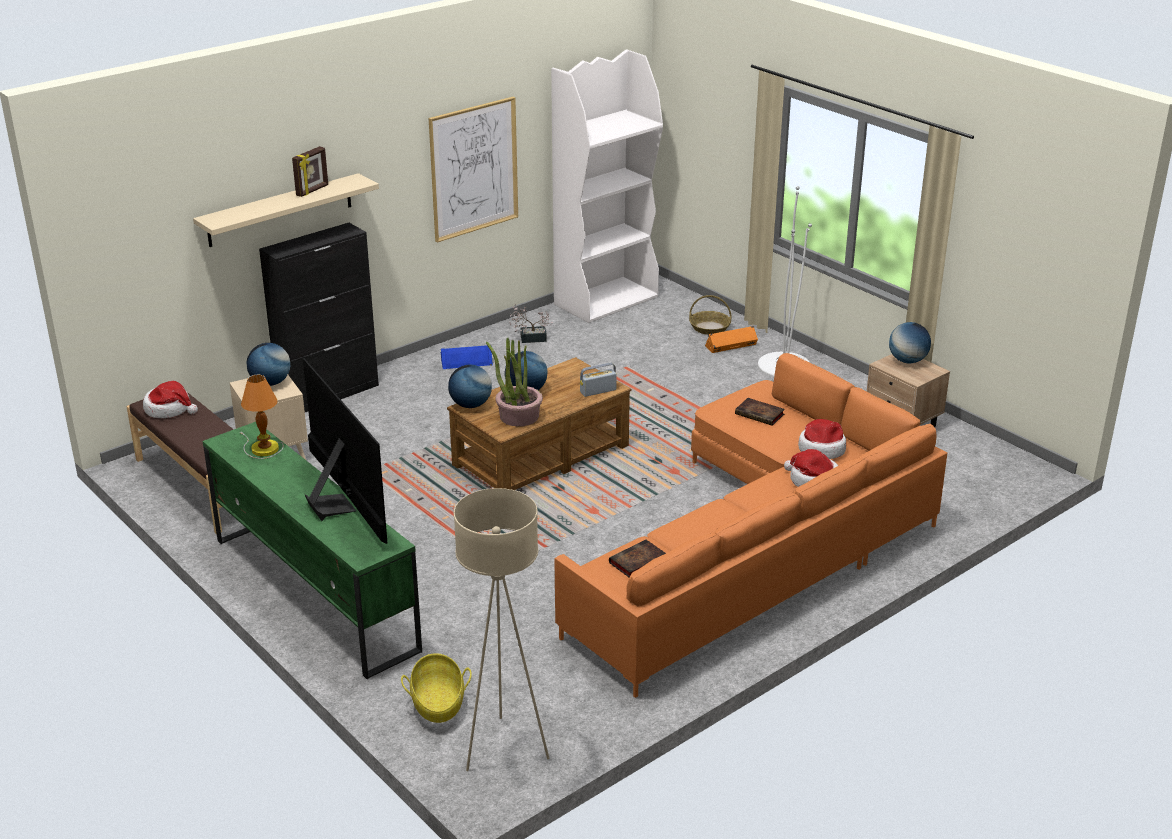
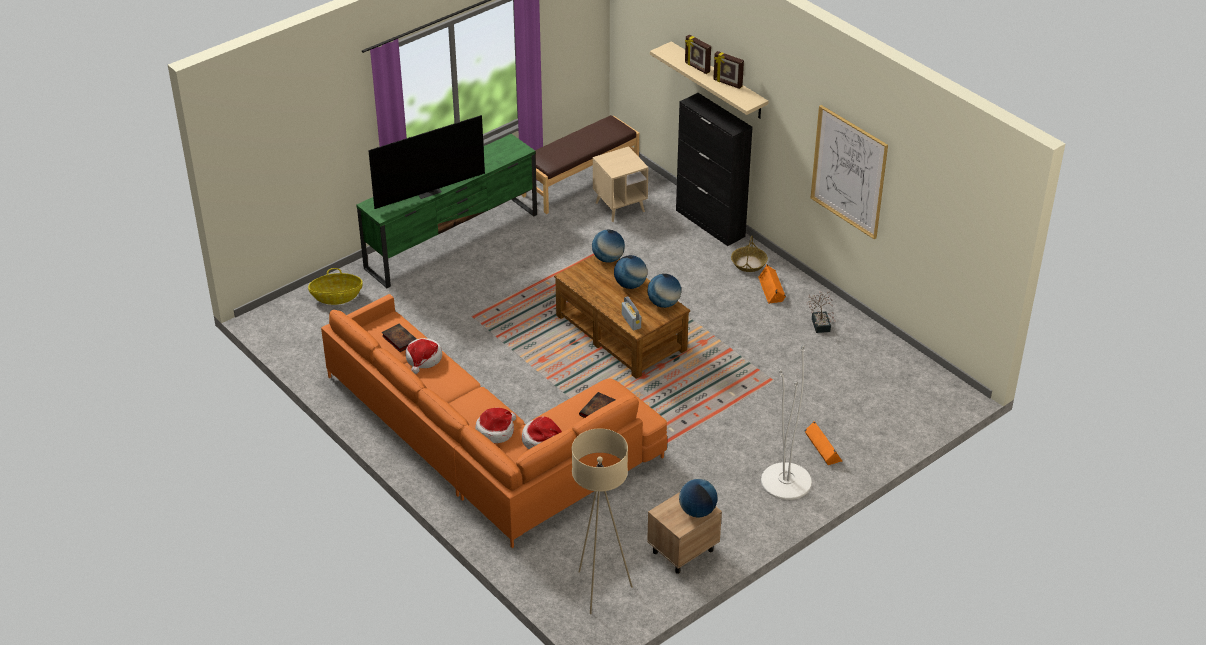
camera: 90 degrees right, 10 degrees up
hat [143,381,198,418] -> hat moved to [405,338,442,374]
table lamp [240,375,284,459] -> none
globe [247,343,290,386] -> globe moved to [647,274,681,308]
blue speaker [441,345,493,369] -> orange speaker [758,265,786,304]
beige floor lamp [454,488,550,771] -> beige floor lamp moved to [572,429,633,614]
potted plant [486,337,543,426] -> none
white bookcase [551,49,663,323] -> none
basket [689,295,732,335] -> basket moved to [731,236,768,272]
none -> picture frame [685,34,711,74]

